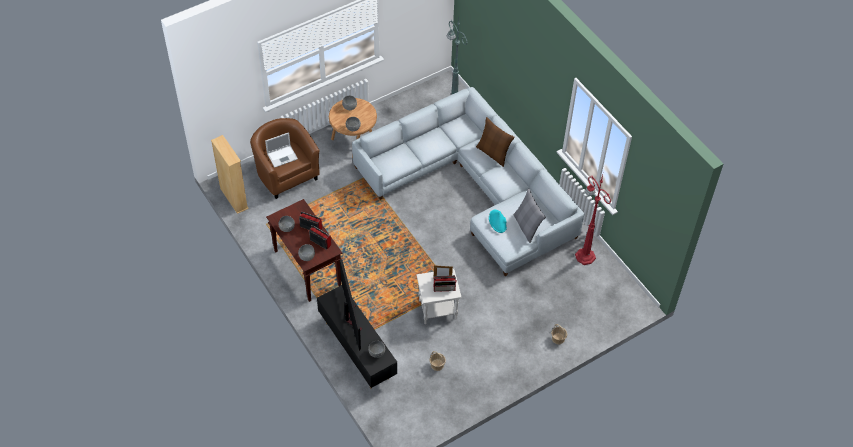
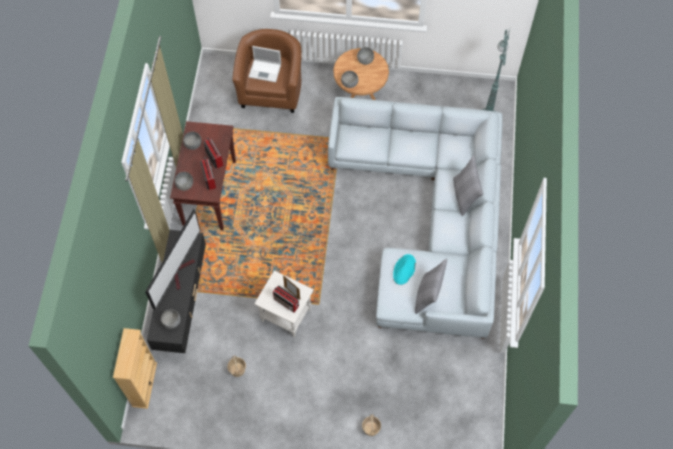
camera: 40 degrees right, 10 degrees up
beige bookcase [211,135,249,214] -> beige bookcase moved to [113,328,157,409]
brown pillow [476,117,515,167] -> grey pillow [453,155,483,216]
red floor lamp [575,175,611,265] -> none

